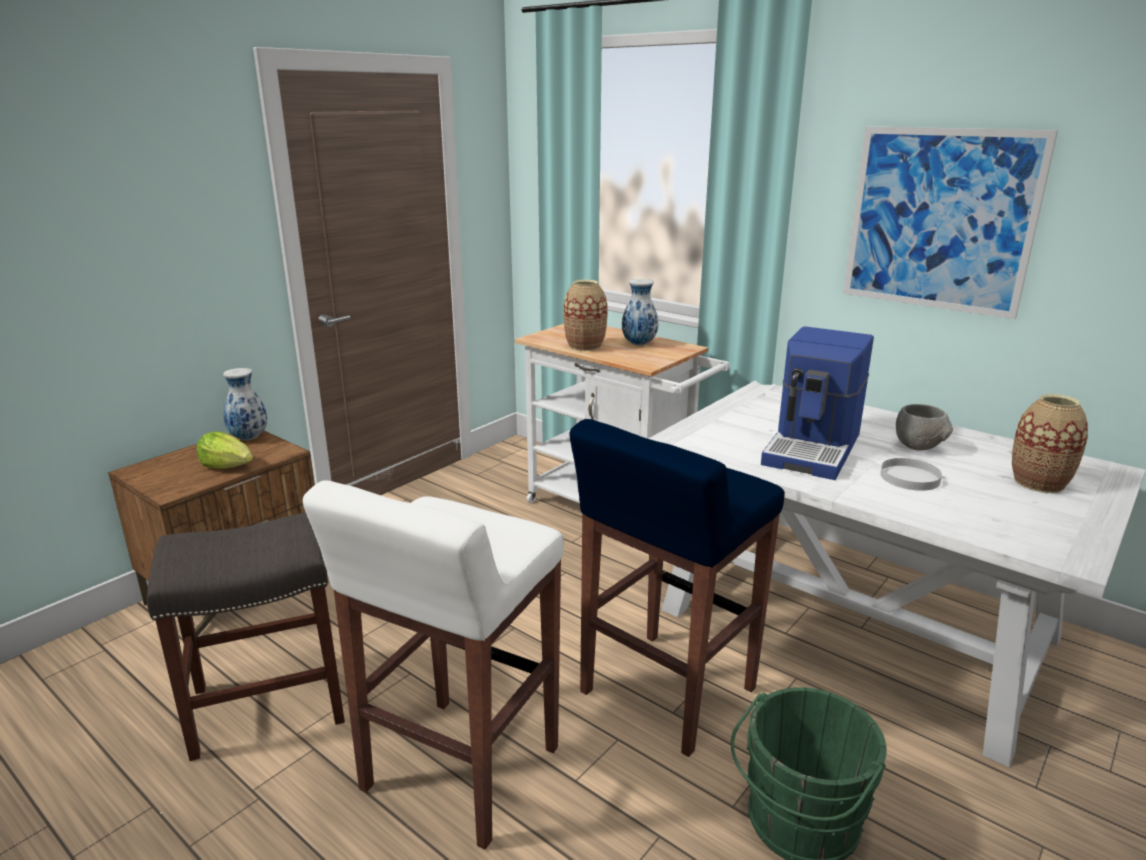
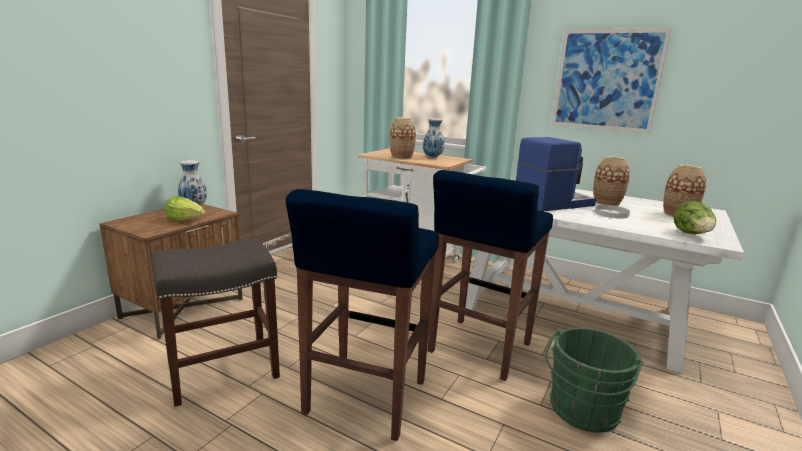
camera: 10 degrees left, 5 degrees down
white stool [303,480,564,850] -> blue stool [286,189,439,441]
coffee machine [761,326,874,480] -> coffee machine turned 135 degrees counterclockwise [516,137,596,211]
grey bowl [896,404,953,451] -> vase [593,156,630,206]
none -> lettuce [674,201,716,234]

